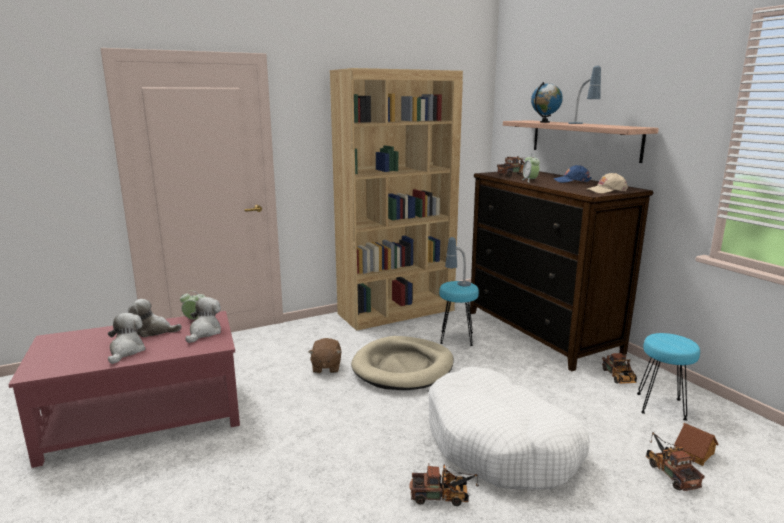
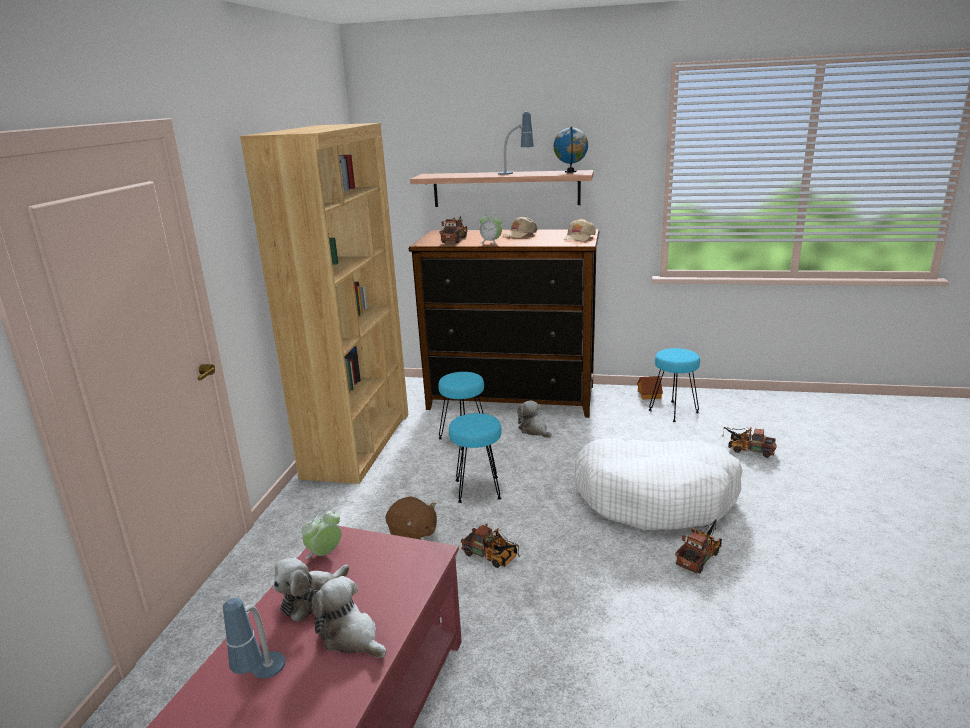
camera: 50 degrees left, 5 degrees up
plush toy [185,297,221,343] -> plush toy moved to [517,401,552,438]
beige dog bed [351,336,454,390] -> turquoise stool [449,413,502,503]
table lamp [445,237,471,286] -> table lamp moved to [223,598,285,679]
globe [531,82,563,123] -> globe moved to [554,126,588,173]
blue cap [554,165,592,183] -> beige cap [504,216,538,238]
toy truck [602,353,637,384] -> toy truck moved to [461,524,520,568]
toy house [674,423,718,466] -> toy house moved to [637,376,663,400]

